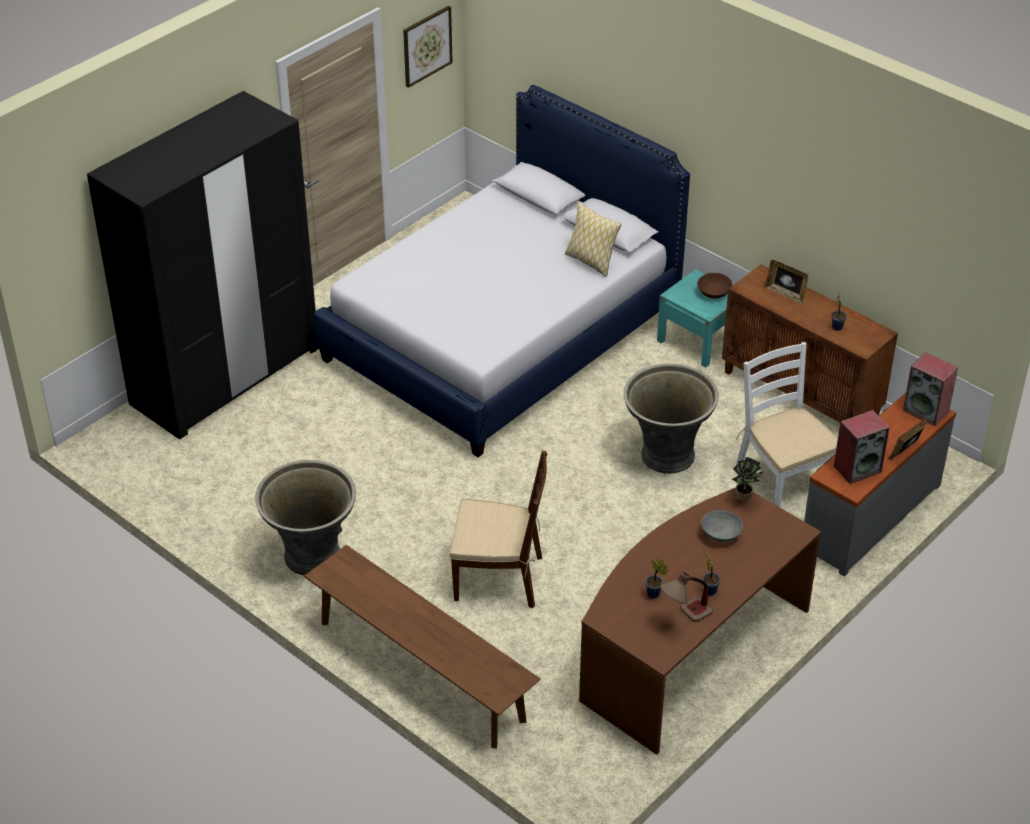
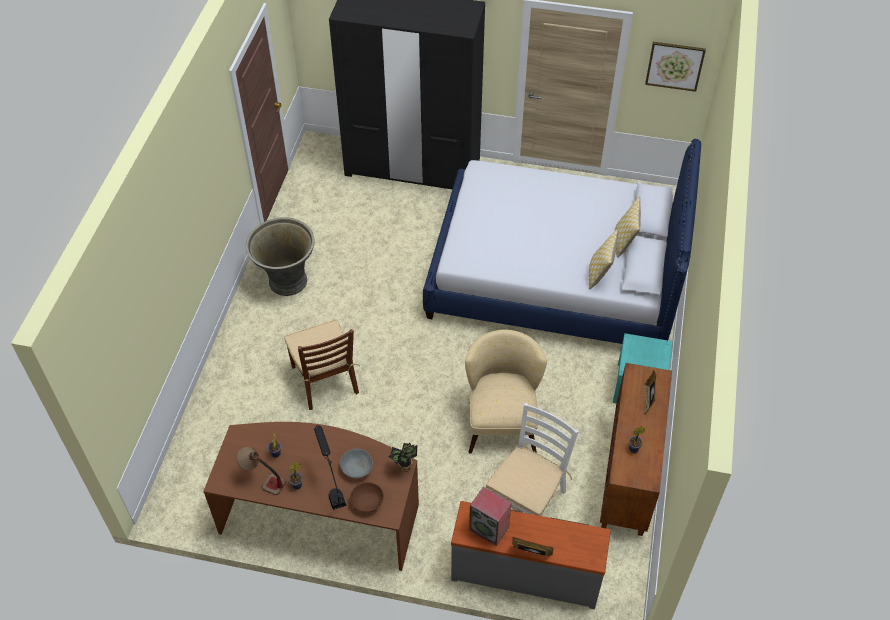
camera: 60 degrees right, 10 degrees up
brown bench [304,545,540,748] -> none
grey planter [624,364,718,474] -> beige armchair [465,329,547,454]
brown bowl [697,273,732,299] -> brown bowl moved to [350,482,384,513]
speaker [903,352,958,426] -> none
none -> black table lamp [314,425,346,510]
none -> pillow [615,197,641,258]

